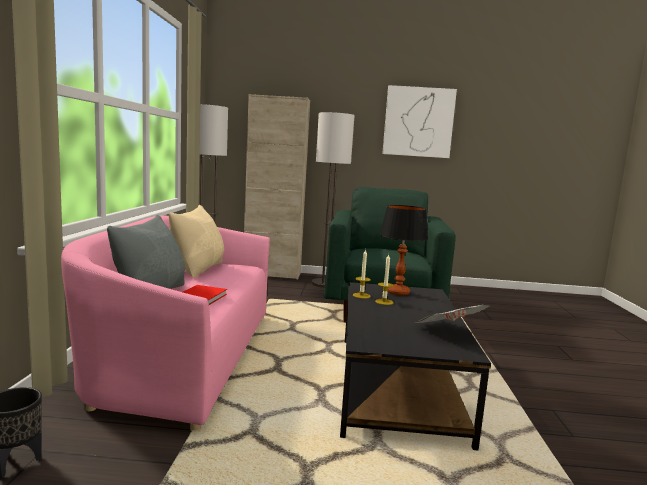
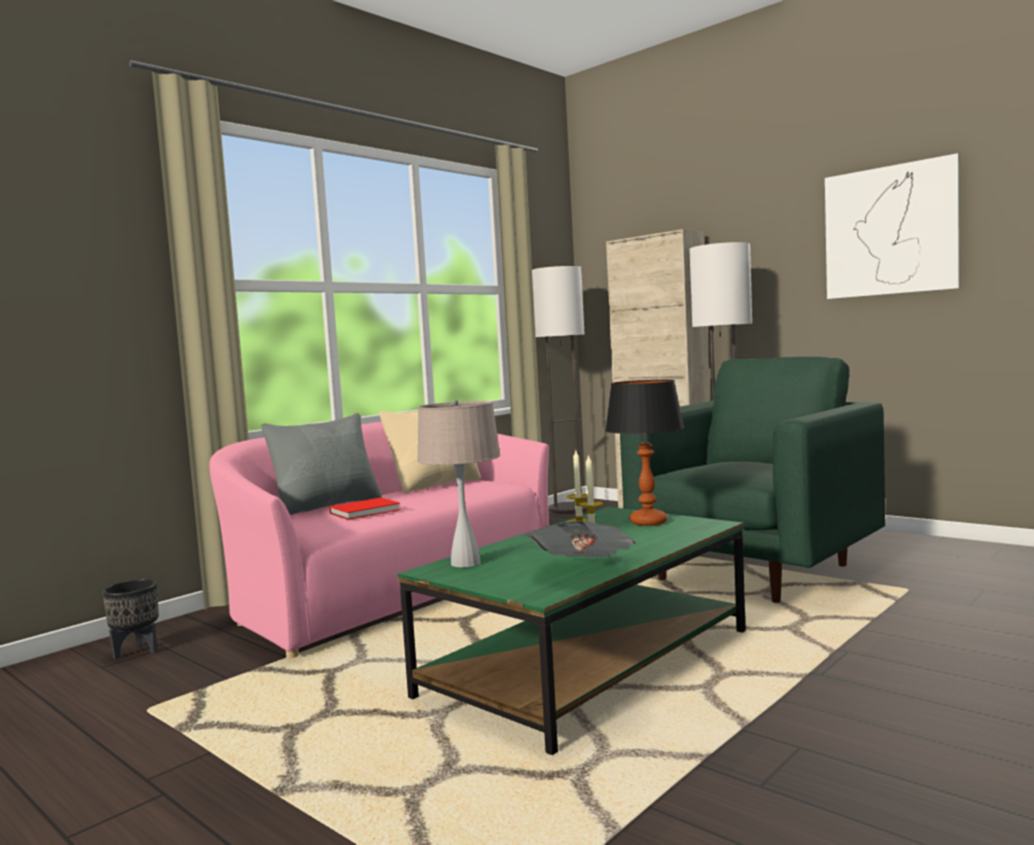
camera: 40 degrees right, 5 degrees down
black coffee table [340,282,491,450] -> green coffee table [398,507,746,755]
none -> beige table lamp [417,400,501,568]

